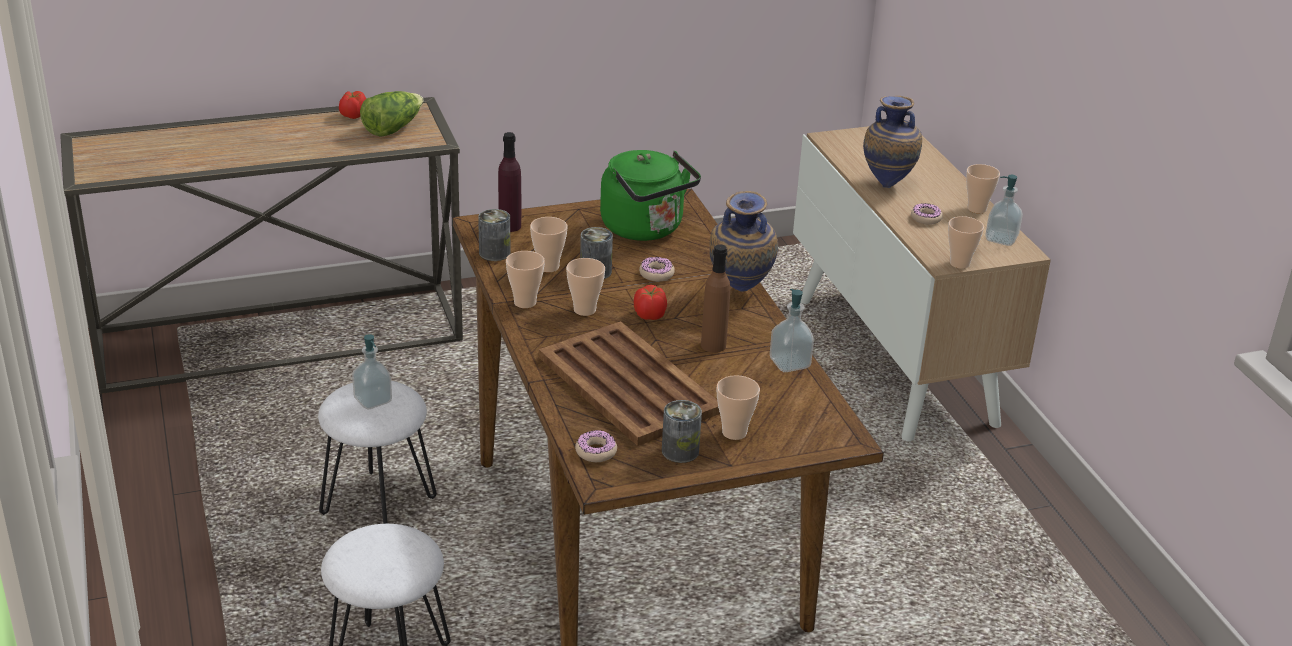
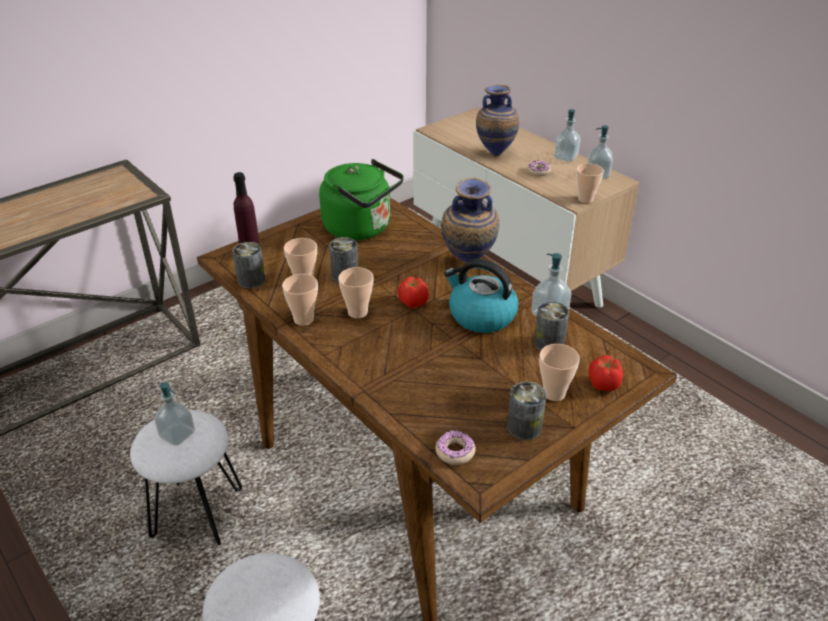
camera: 20 degrees left, 5 degrees up
tomato [339,91,366,119] -> tomato moved to [589,355,623,391]
lettuce [360,91,423,137] -> none
brown tray [539,321,720,446] -> none
donut [639,257,675,281] -> none
brown bottle [701,244,730,353] -> kettle [444,259,518,333]
cup [966,164,1000,213] -> soap dispenser [554,109,580,162]
none -> can [534,301,569,351]

